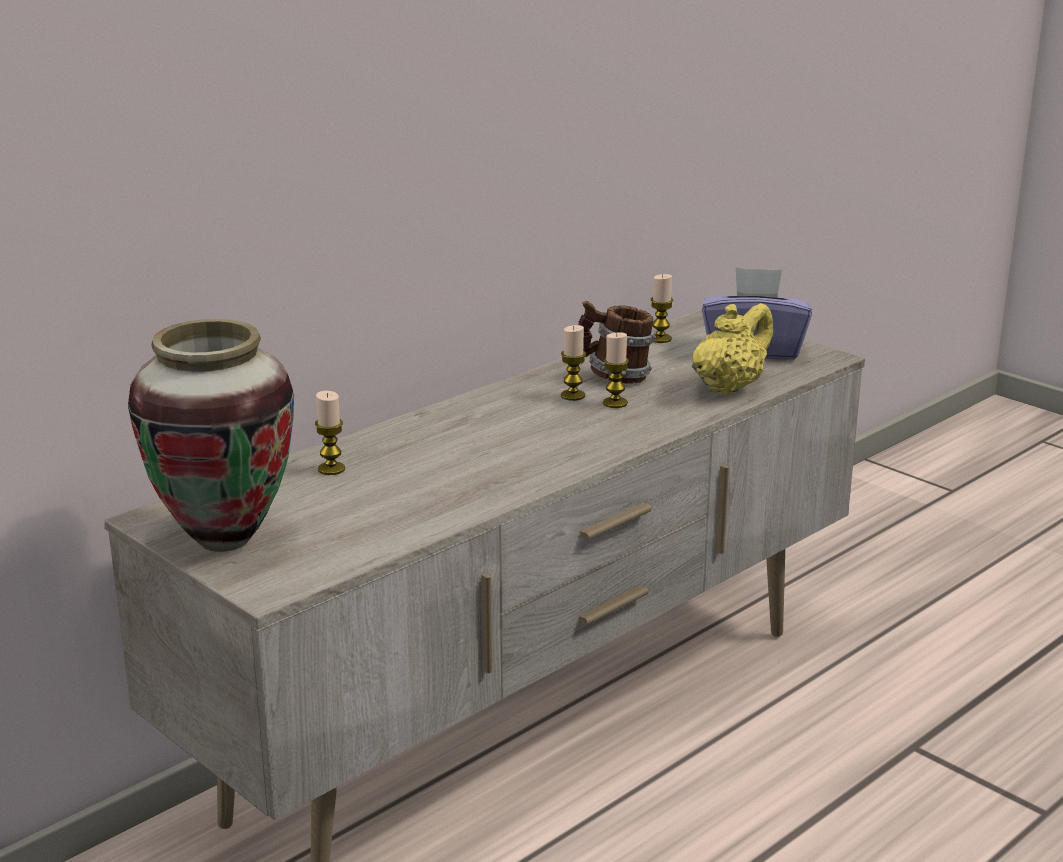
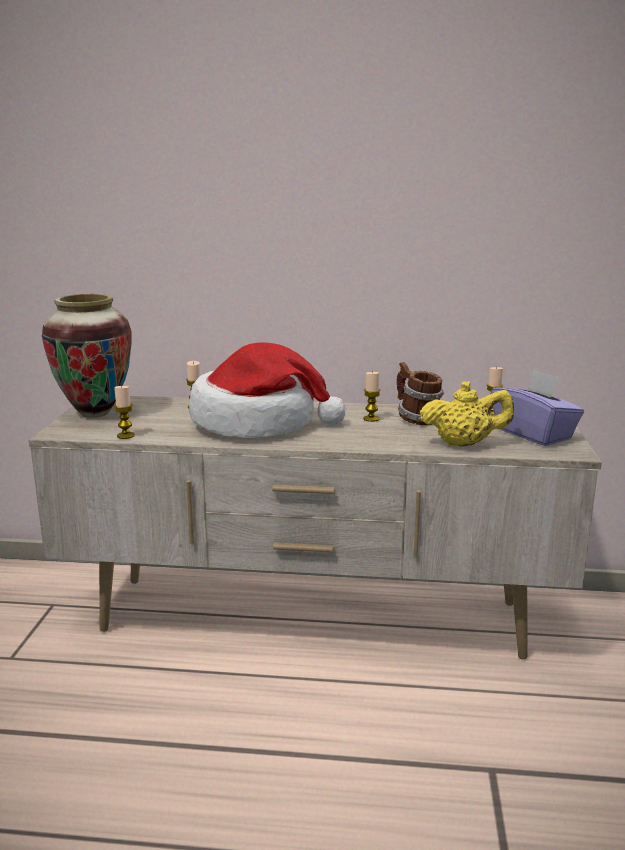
camera: 50 degrees right, 5 degrees down
candle [603,332,629,408] -> candle moved to [114,385,135,439]
none -> hat [189,342,346,438]

